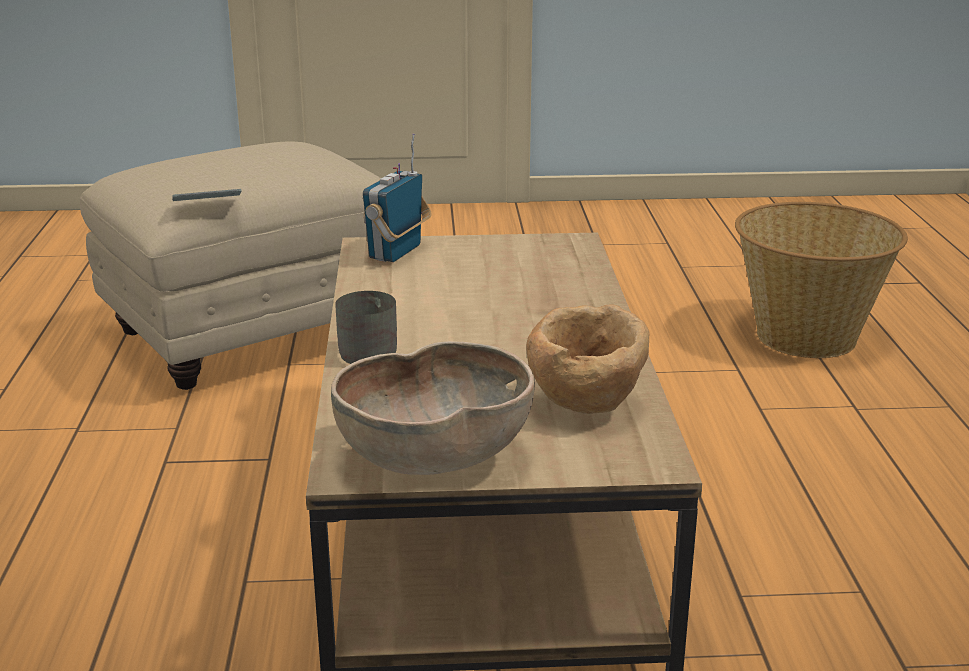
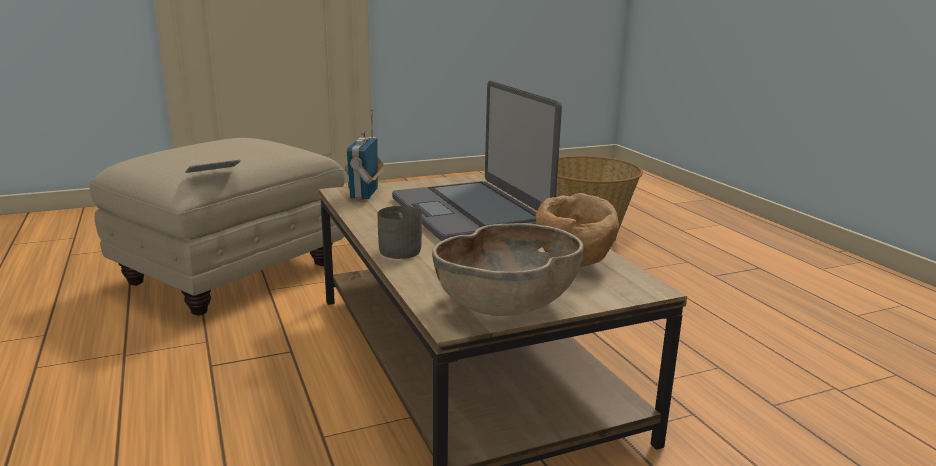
camera: 20 degrees left, 5 degrees down
none -> laptop [392,81,562,241]

